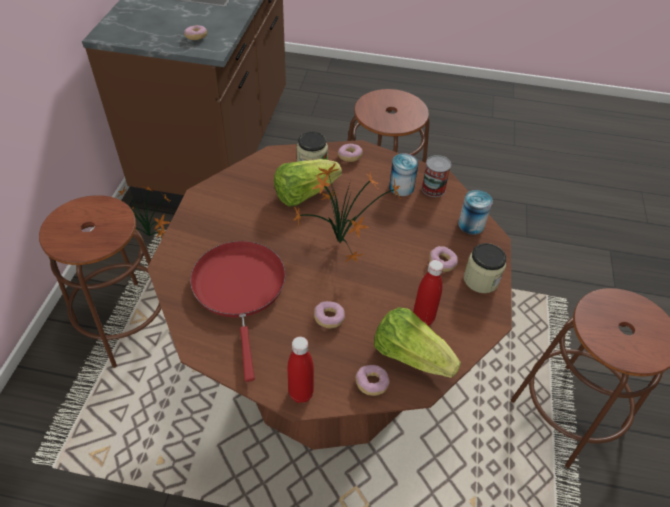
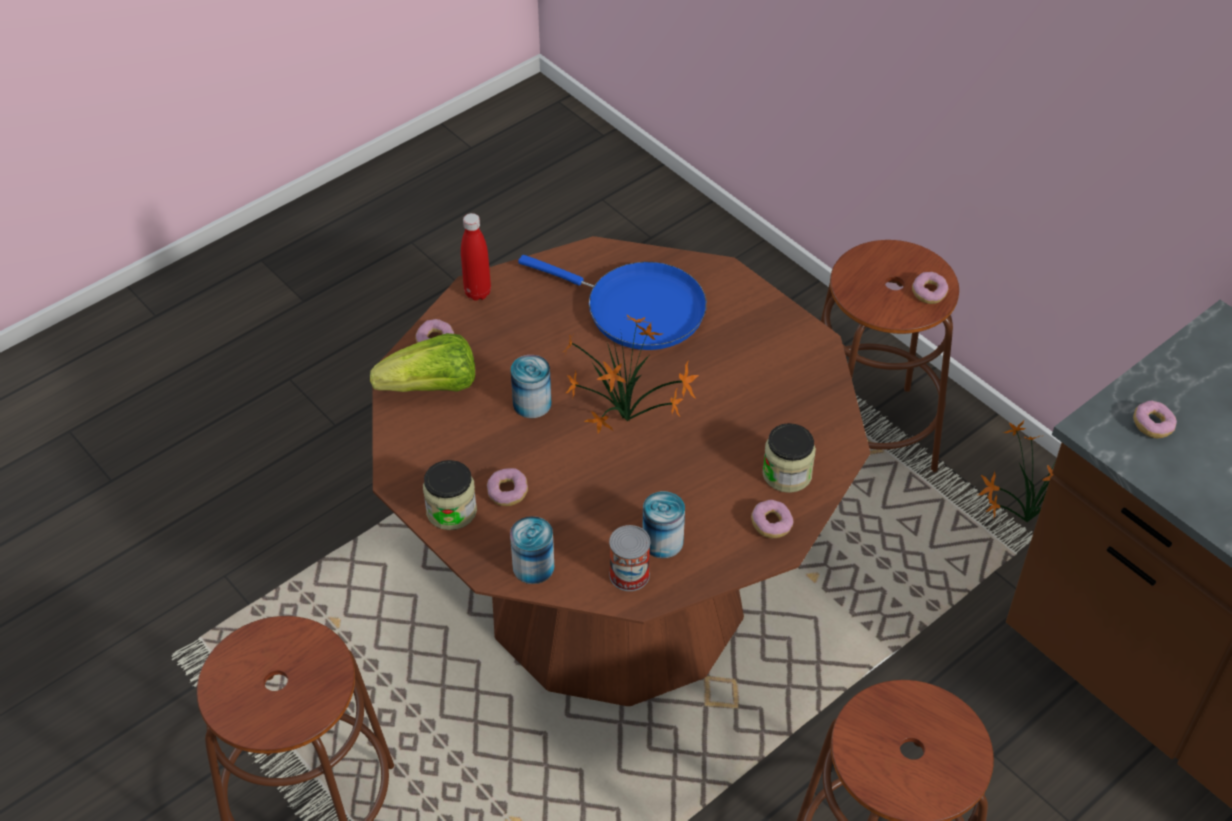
camera: 130 degrees right, 0 degrees up
red frying pan [190,241,286,382] -> blue frying pan [518,255,707,350]
lettuce [274,159,342,207] -> none
donut [314,301,345,328] -> donut moved to [912,272,948,304]
red bottle [413,260,444,326] -> none
none -> can [511,355,551,418]

